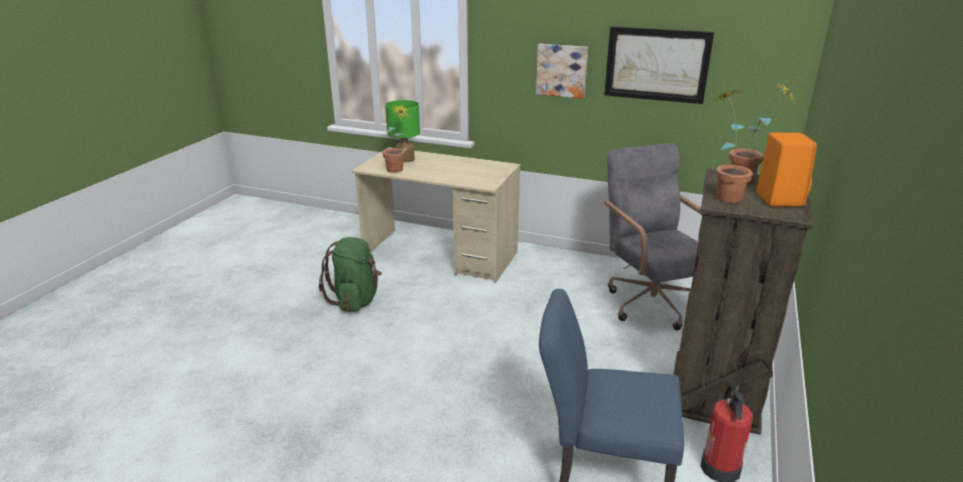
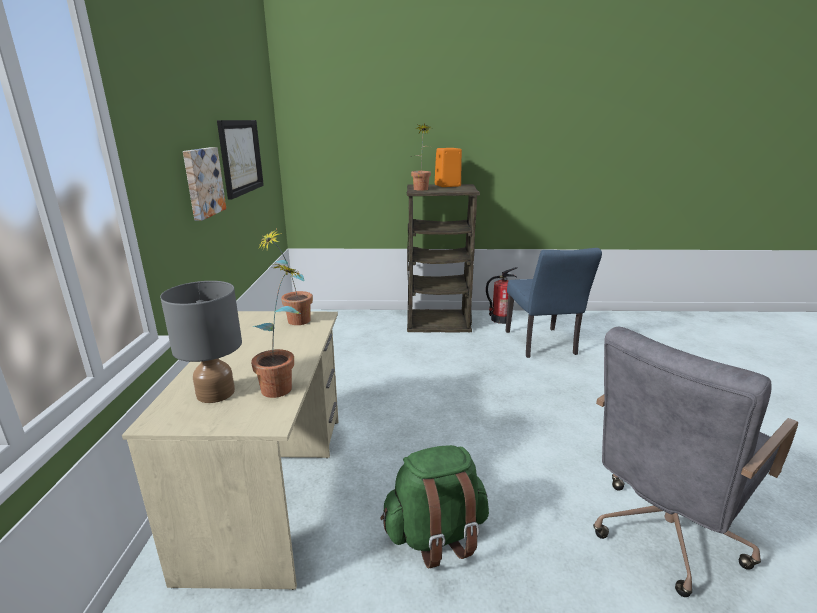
camera: 110 degrees left, 5 degrees down
green table lamp [385,100,420,162] -> grey table lamp [160,281,242,403]
grey office chair [605,143,703,330] -> grey office chair moved to [593,327,798,597]
potted plant [716,88,753,203] -> potted plant moved to [258,229,313,325]

